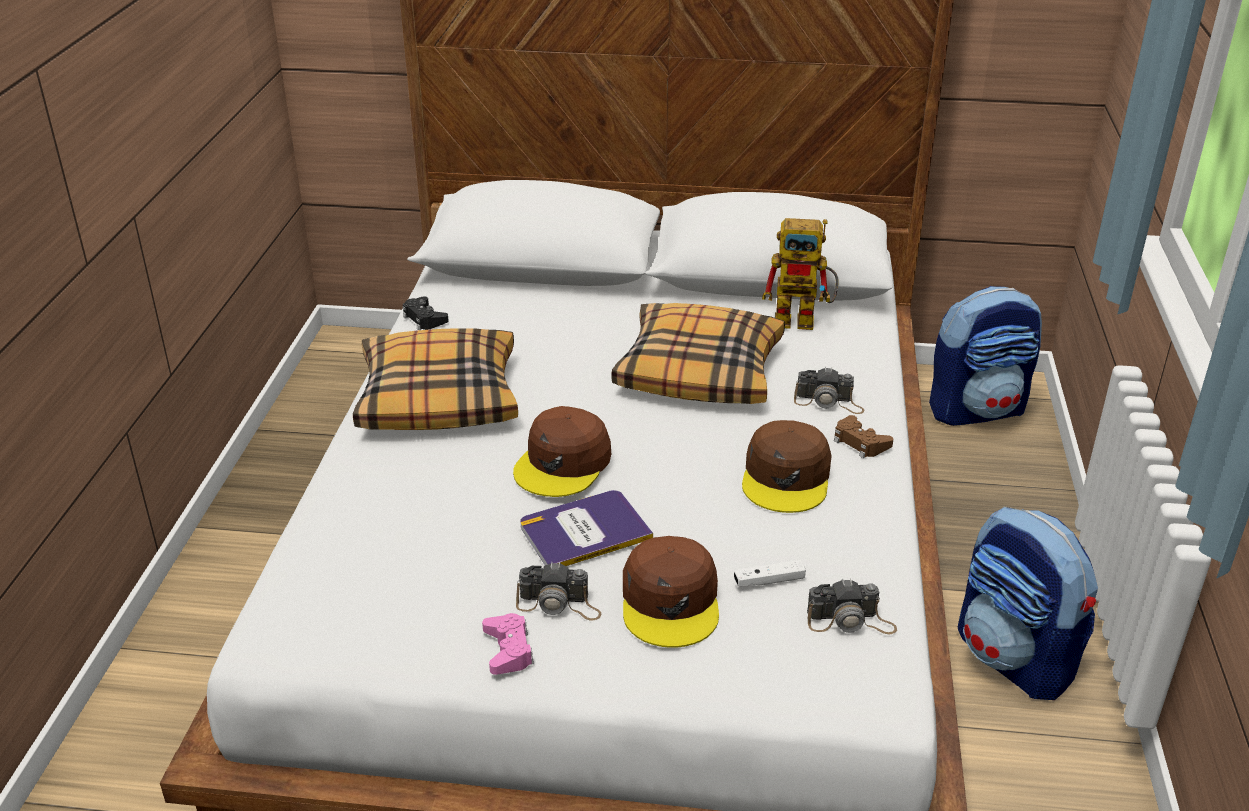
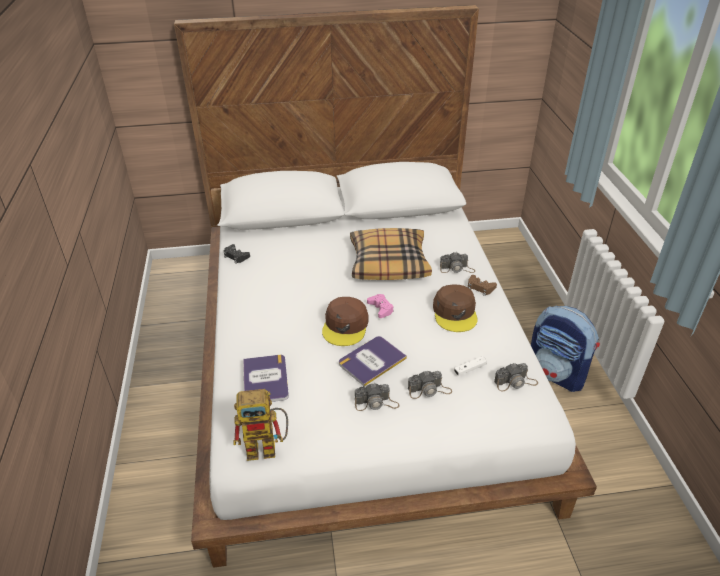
camera: 15 degrees left, 5 degrees up
pillow [353,328,518,430] -> none
pink game controller [482,613,534,675] -> pink game controller moved to [367,294,394,318]
brown cap [623,536,719,648] -> camera [408,370,452,399]
toy robot [762,218,839,330] -> toy robot moved to [233,389,288,461]
backpack [929,286,1042,426] -> none
none -> book [243,355,289,402]

